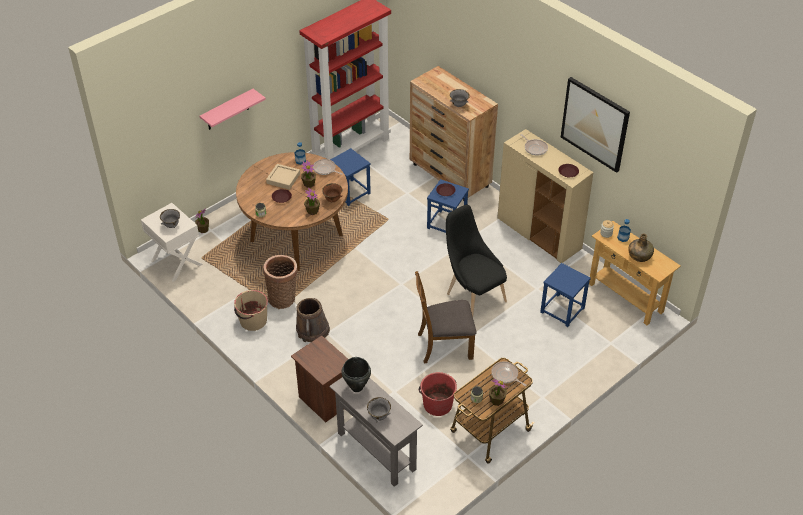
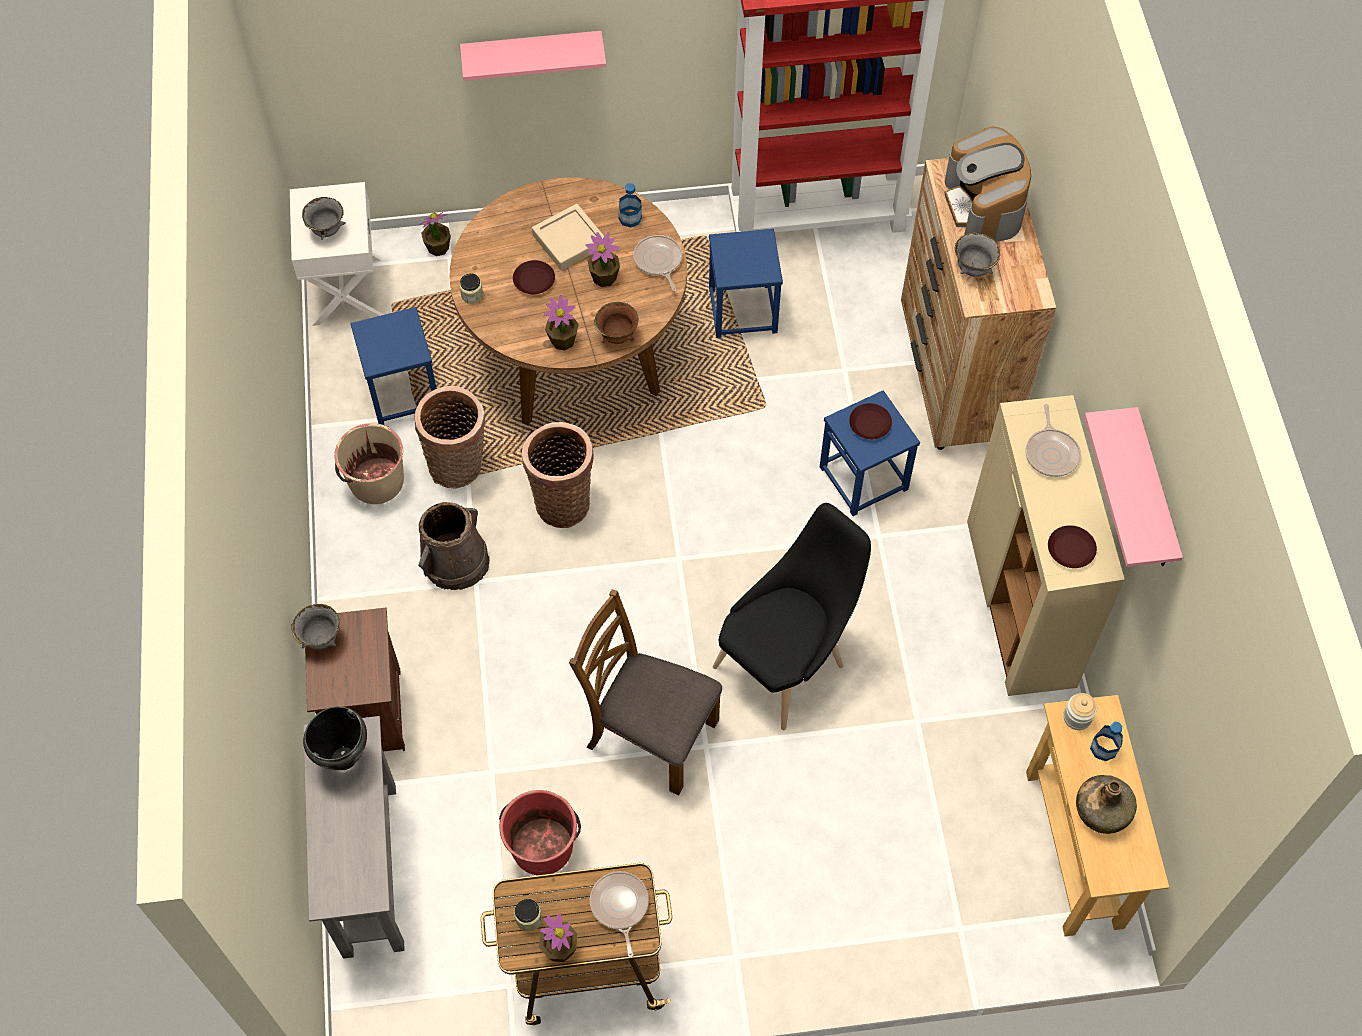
camera: 35 degrees right, 15 degrees up
grey bowl [367,397,391,422] -> grey bowl moved to [291,604,340,649]
black chair [446,205,507,316] -> black chair turned 45 degrees clockwise [713,503,871,730]
blue stool [540,263,591,327] -> blue stool moved to [350,307,437,425]
picture [561,77,630,173] -> pink shelf [1084,407,1183,567]
none -> basket [522,422,594,528]
none -> coffee machine [944,127,1031,242]

